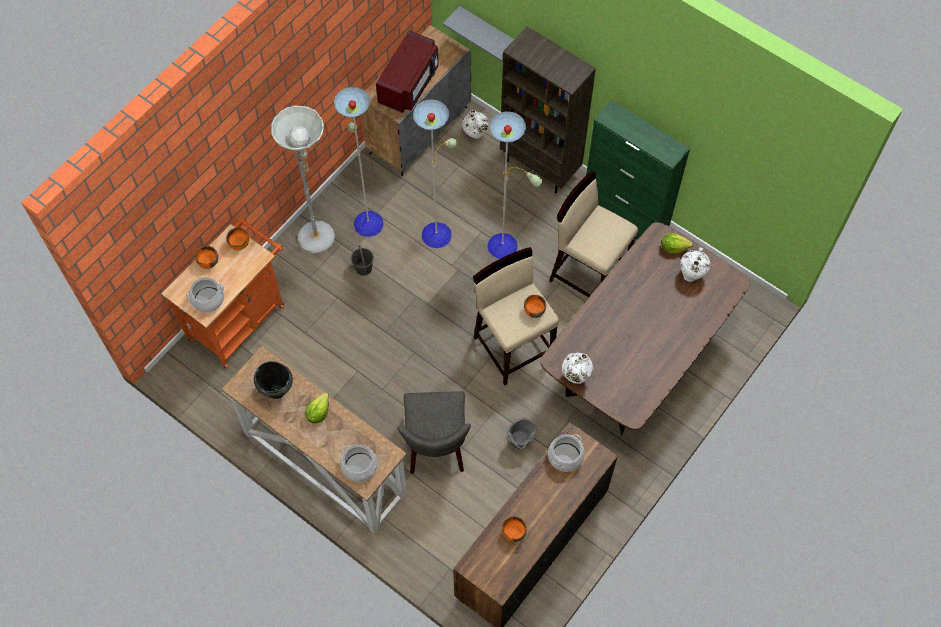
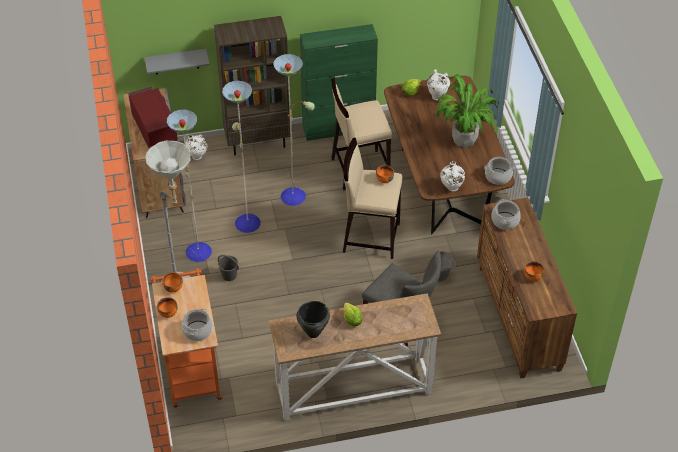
camera: 50 degrees left, 15 degrees down
cooking pot [340,444,377,482] -> cooking pot moved to [484,157,515,185]
none -> potted plant [437,74,500,148]

